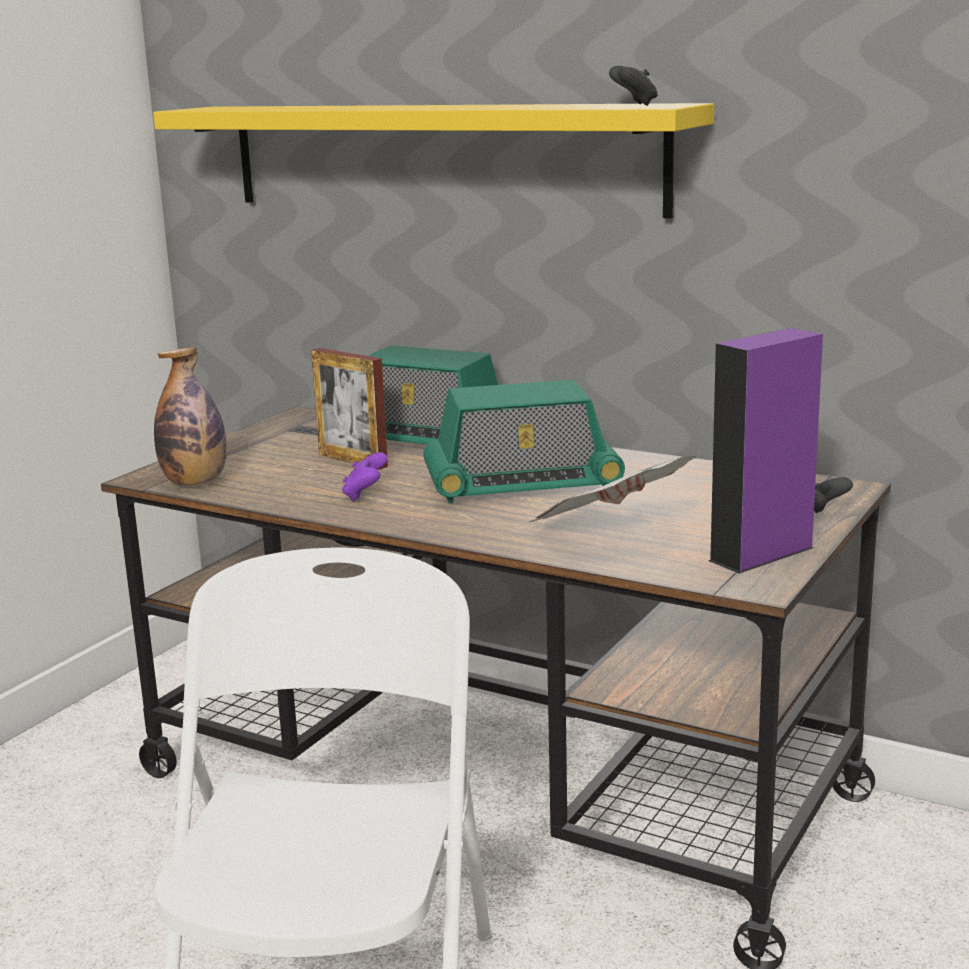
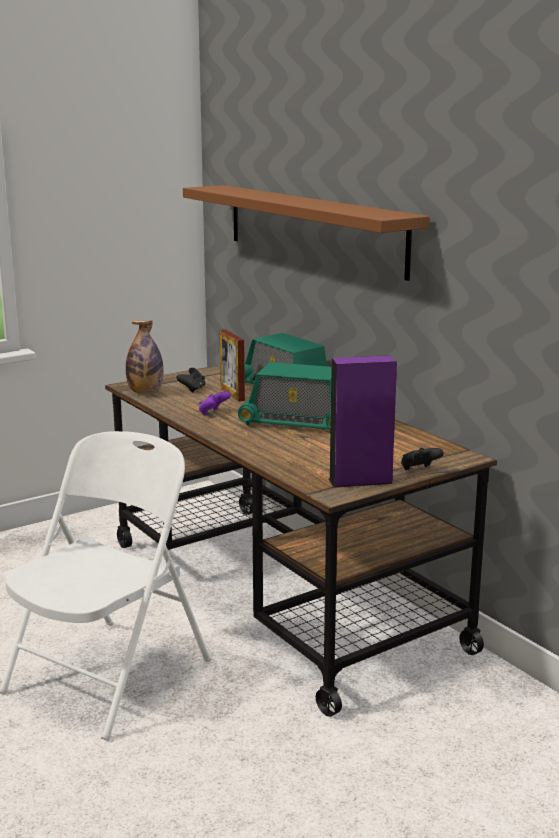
camera: 25 degrees right, 0 degrees up
yellow shelf [153,103,714,219] -> brown shelf [183,185,430,281]
newspaper [529,456,696,522] -> none
black game controller [609,66,658,106] -> black game controller moved to [176,368,206,393]

